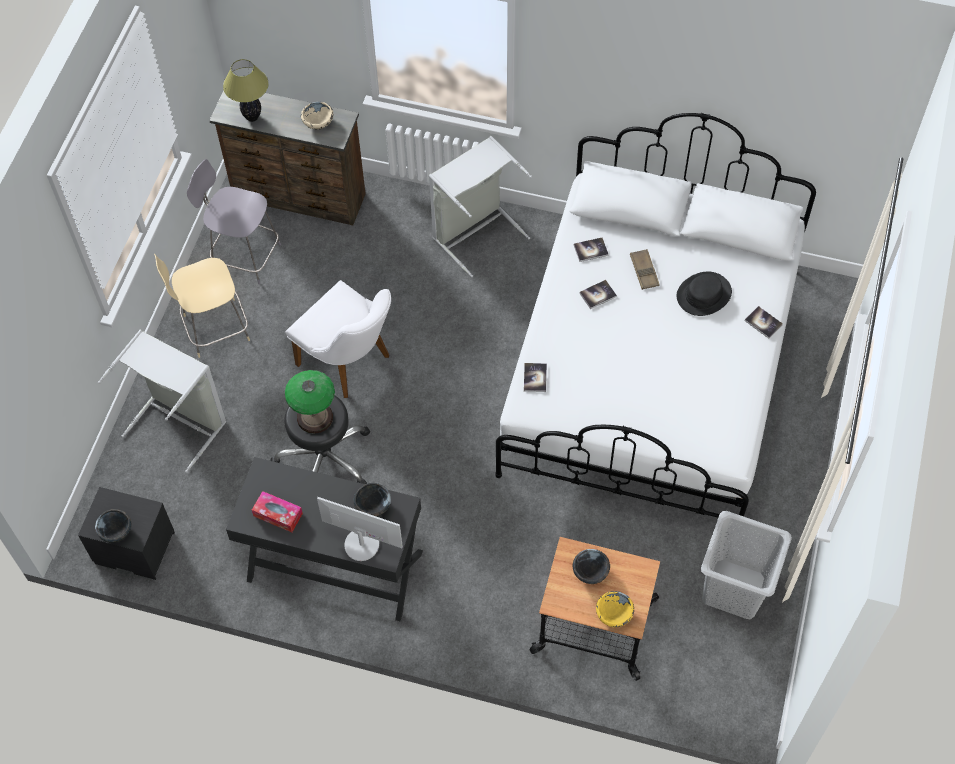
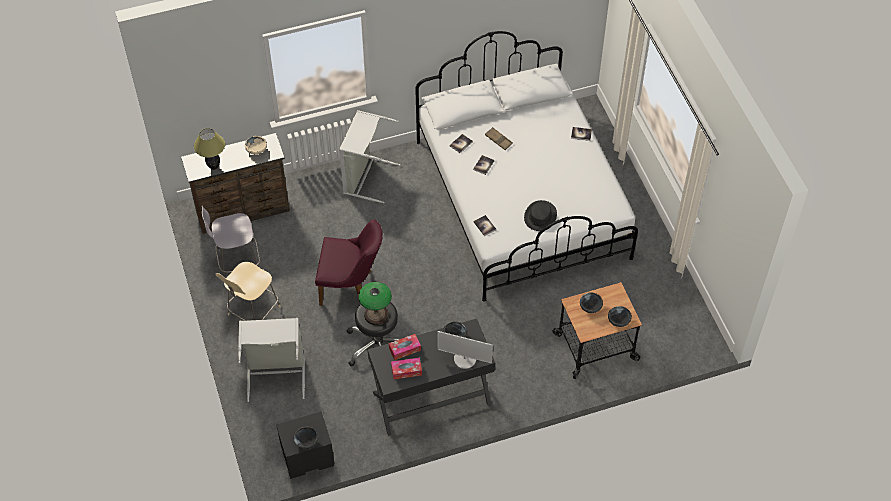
camera: 35 degrees left, 5 degrees down
white chair [286,280,391,398] -> purple chair [315,219,383,306]
monitor [317,497,403,561] -> monitor turned 150 degrees counterclockwise [437,331,493,369]
yellow bowl [596,591,634,627] -> black bowl [608,306,632,327]
black hat [677,271,732,316] -> black hat moved to [524,200,557,231]
grey laundry basket [701,511,792,619] -> none
none -> tissue box [389,334,421,360]

